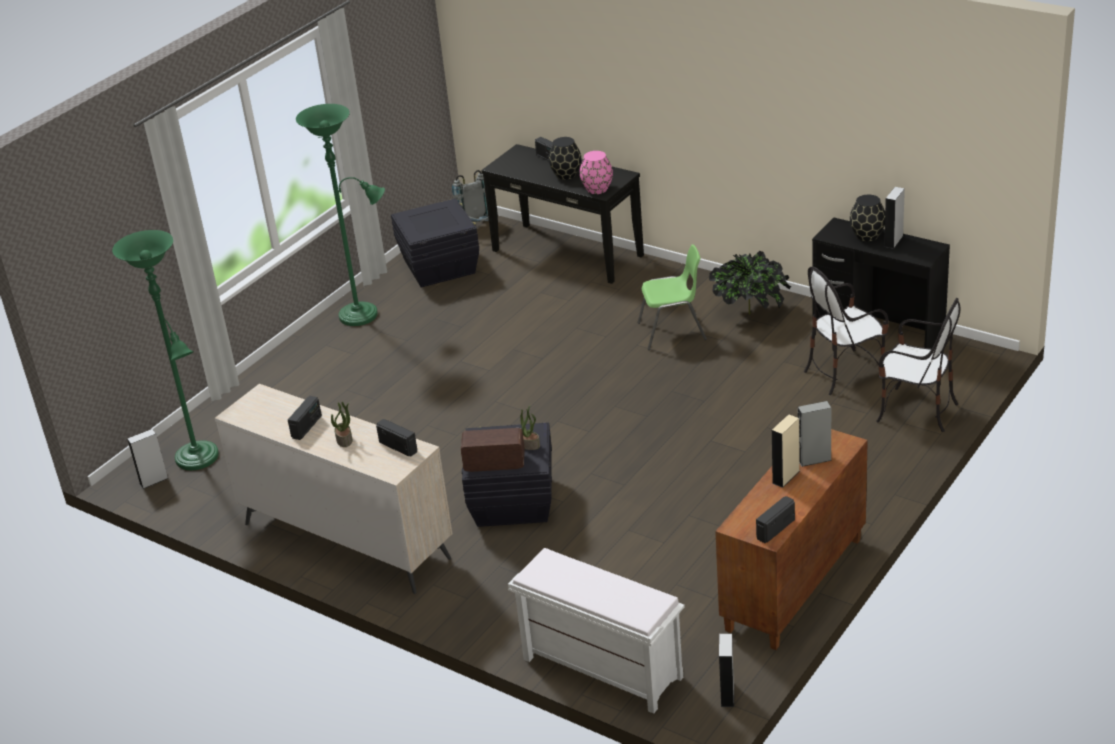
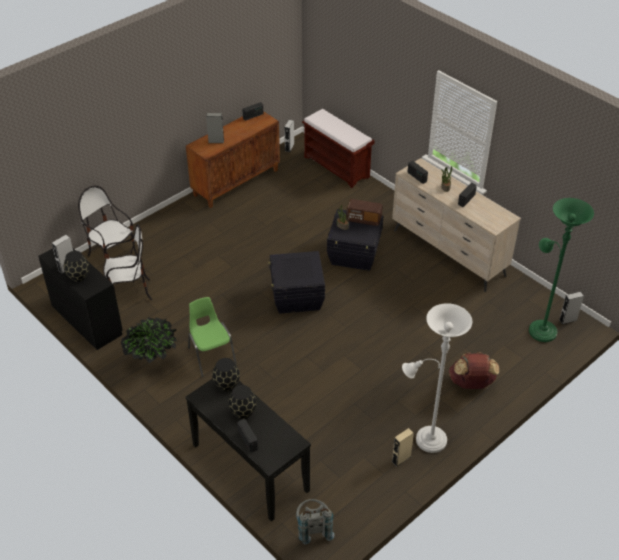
camera: 170 degrees left, 10 degrees up
green floor lamp [296,104,385,326] -> white floor lamp [402,303,472,453]
black storage box [391,198,479,287] -> black storage box moved to [268,251,325,314]
white bench [508,548,685,714] -> brown bench [302,109,375,188]
pink vase [580,151,613,194] -> black vase [212,358,240,392]
green chair [637,244,707,350] -> green chair turned 60 degrees clockwise [188,297,237,377]
beige speaker [772,414,800,488] -> beige speaker moved to [392,428,414,467]
none -> brown backpack [449,352,499,389]

